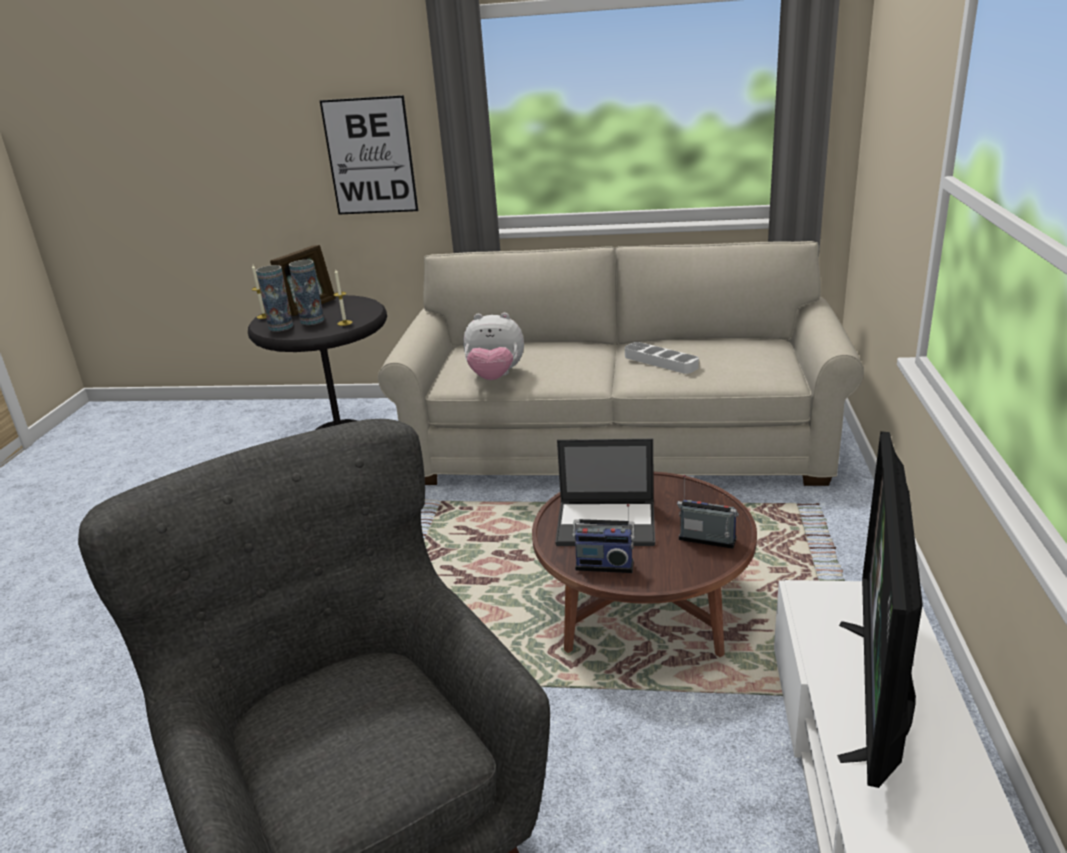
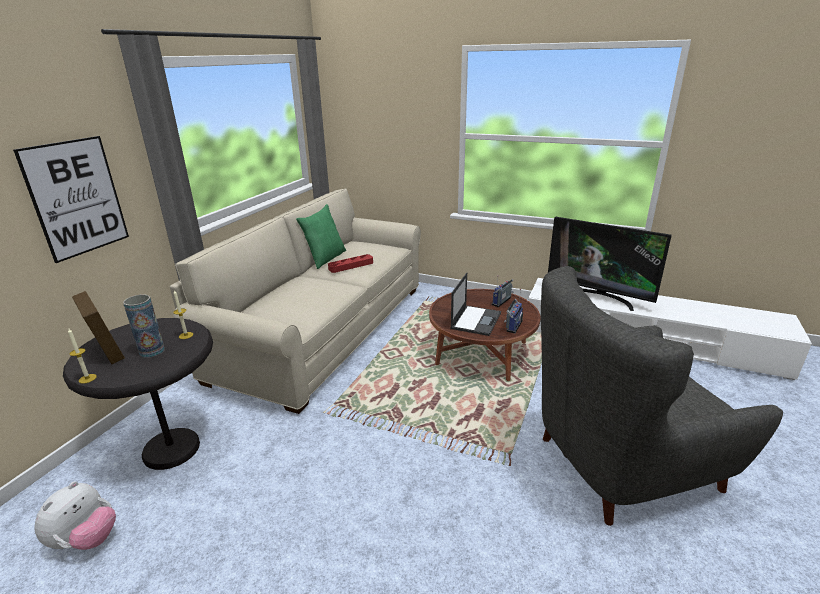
camera: 75 degrees left, 0 degrees up
vase [256,265,293,332] -> none
plush toy [463,313,524,380] -> plush toy moved to [34,481,116,550]
white tray [625,342,699,374] -> red tray [328,254,373,273]
none -> green pillow [296,204,346,269]

